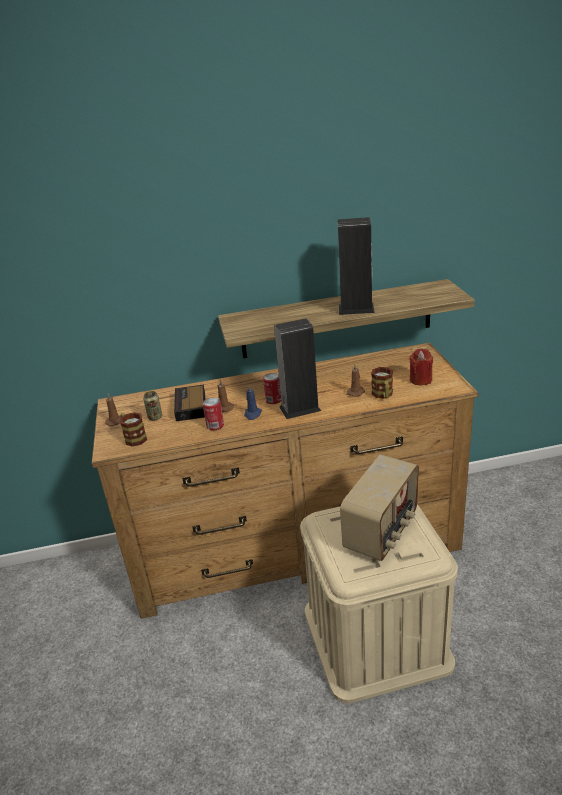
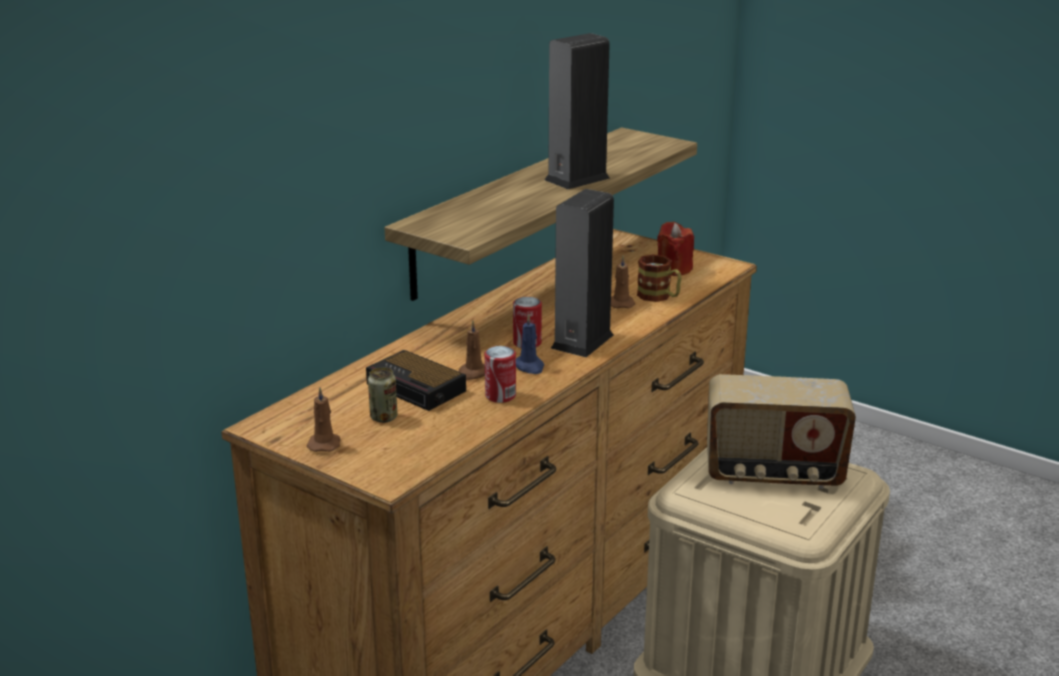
camera: 45 degrees left, 5 degrees down
mug [120,412,147,447] -> none
radio [340,455,419,561] -> radio turned 105 degrees clockwise [707,374,856,489]

